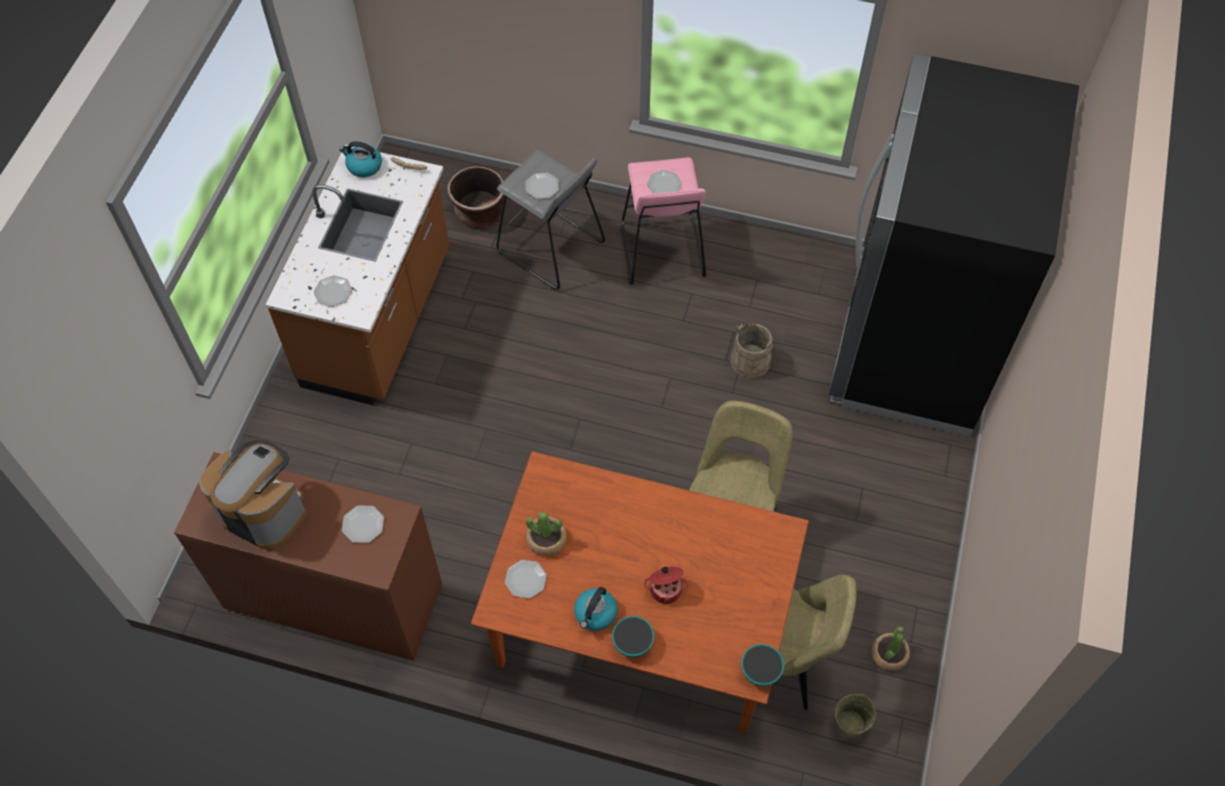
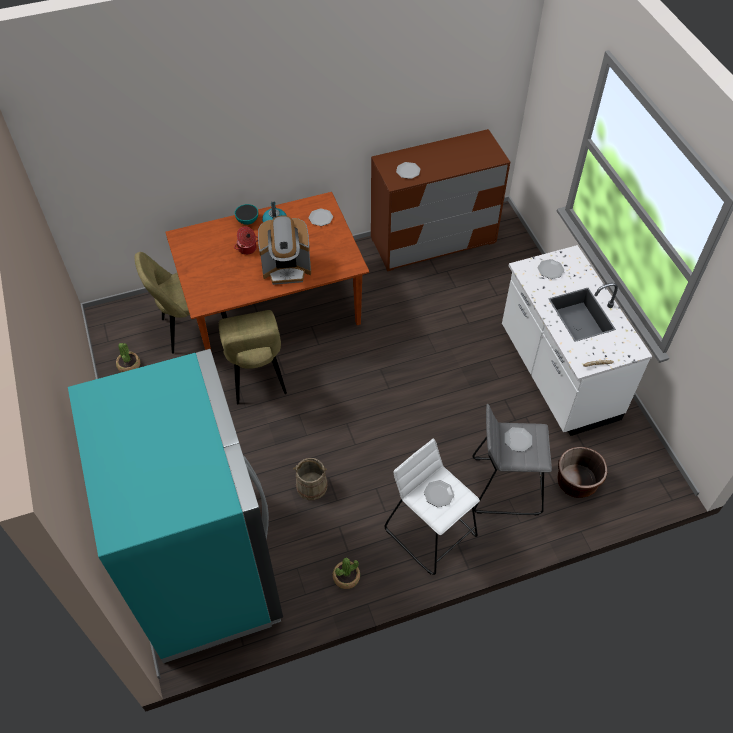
camera: 145 degrees right, 5 degrees down
coffee machine [199,440,307,549] -> coffee machine moved to [258,216,311,285]
brown counter [265,145,450,405] -> white counter [502,245,652,436]
kettle [339,141,382,177] -> none
potted plant [526,512,566,556] -> potted plant moved to [332,558,360,589]
pink stool [621,157,706,285] -> white stool [384,439,480,575]
bowl [742,644,784,686] -> none
black fridge [829,53,1079,437] -> turquoise fridge [68,349,283,663]
beige bucket [835,694,876,737] -> none

